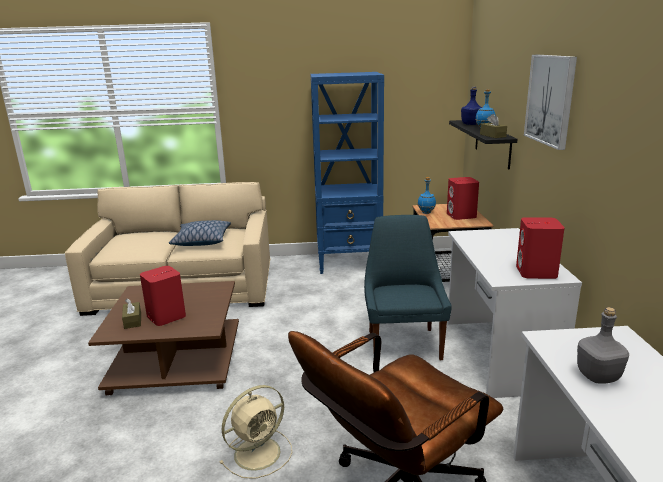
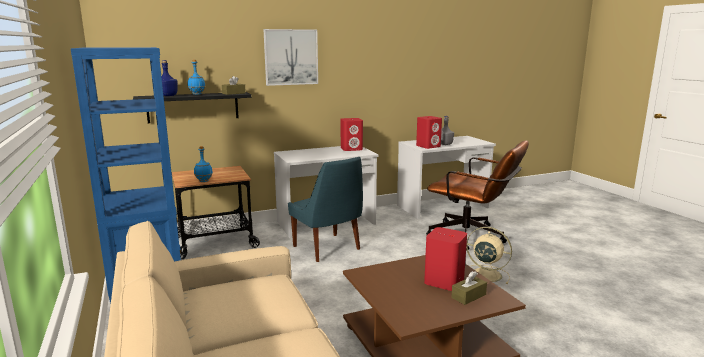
camera: 110 degrees left, 5 degrees down
pillow [169,220,231,246] -> none
blue chair [364,215,452,360] -> blue chair turned 105 degrees counterclockwise [288,157,363,262]
red speaker [447,177,479,220] -> red speaker moved to [416,116,442,149]

